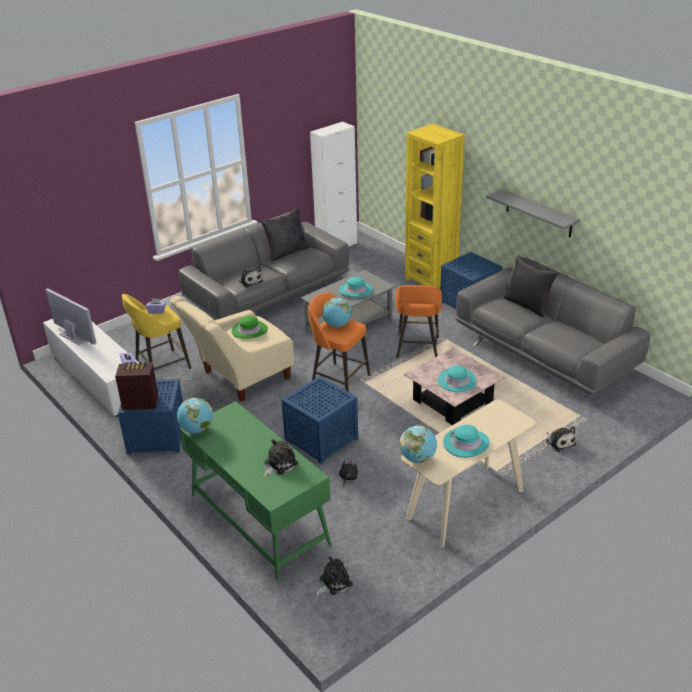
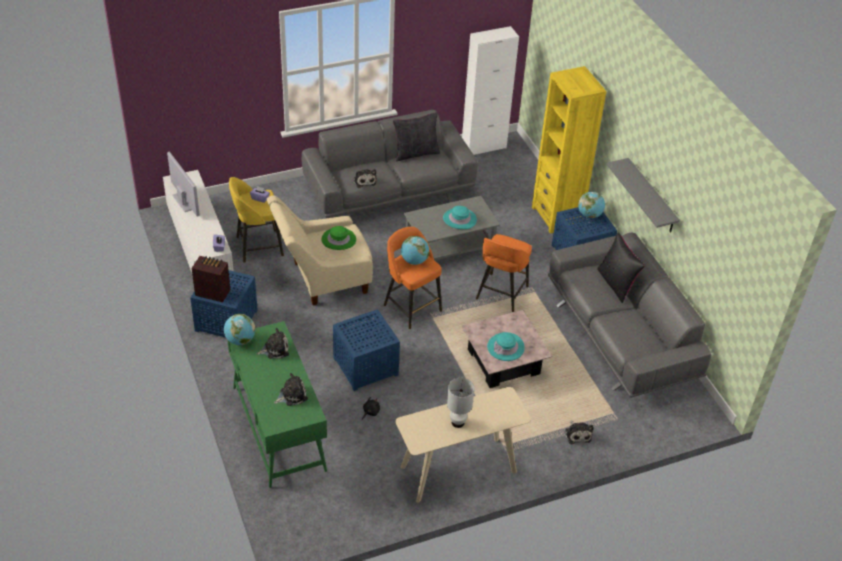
camera: 15 degrees right, 10 degrees up
plush toy [315,556,353,595] -> plush toy moved to [257,328,289,359]
globe [399,426,437,463] -> globe moved to [578,192,605,218]
turquoise hat [443,425,490,458] -> white table lamp [447,378,475,428]

